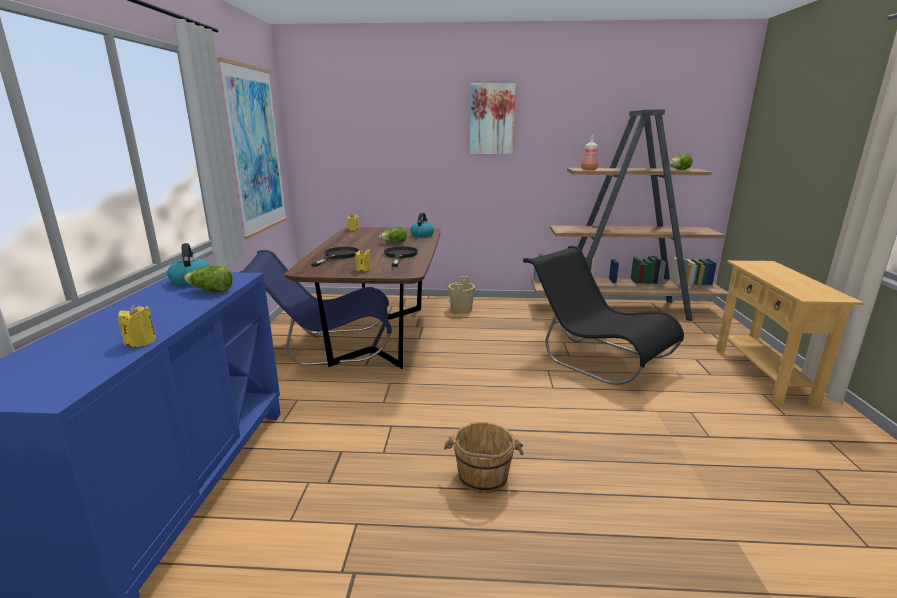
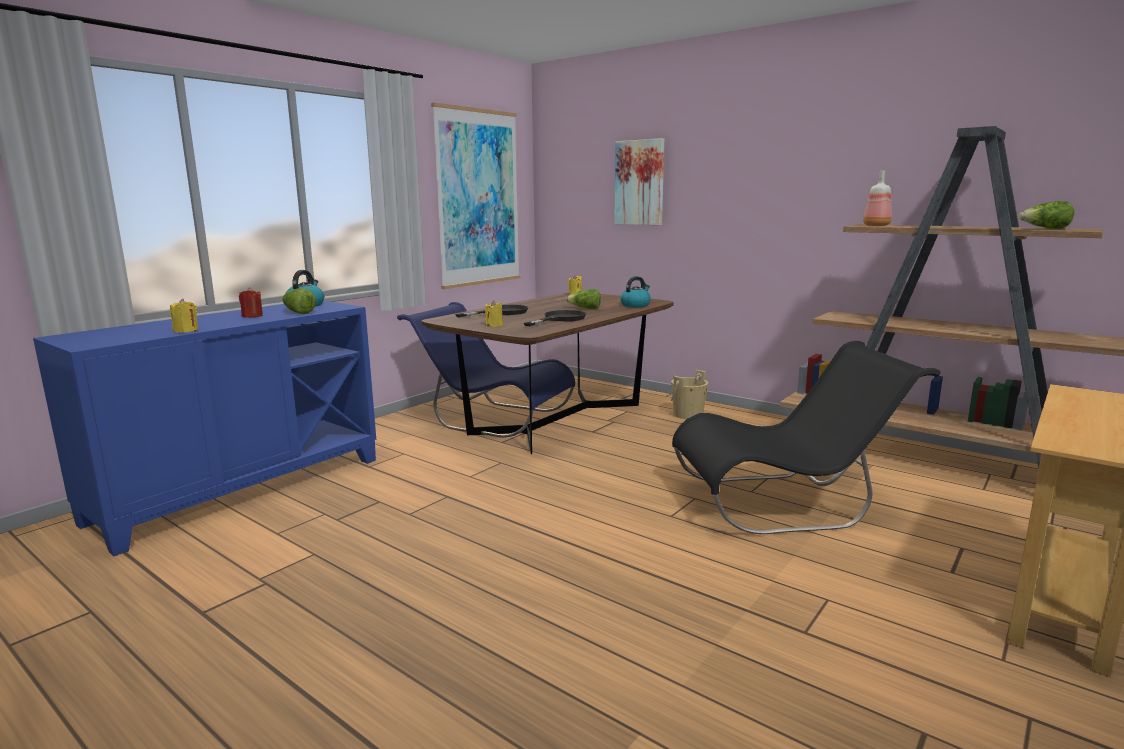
camera: 35 degrees right, 5 degrees down
brown bucket [444,422,524,493] -> none
picture [470,83,516,154] -> picture moved to [614,138,664,225]
black chair [523,246,684,385] -> black chair turned 90 degrees clockwise [672,341,941,534]
none -> red candle [239,287,263,318]

